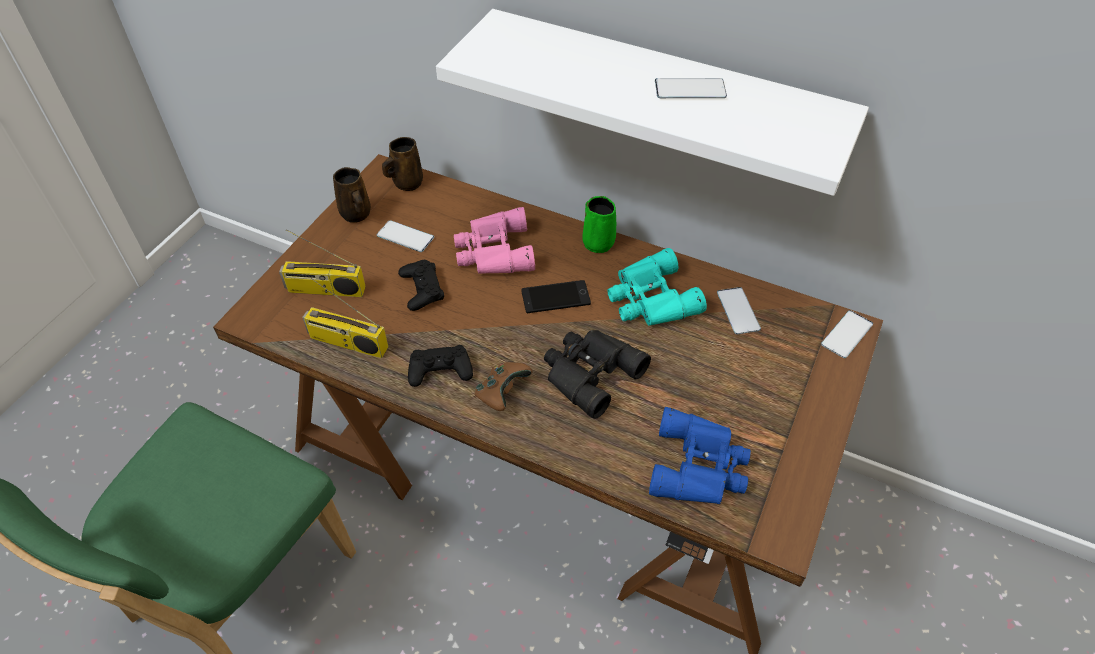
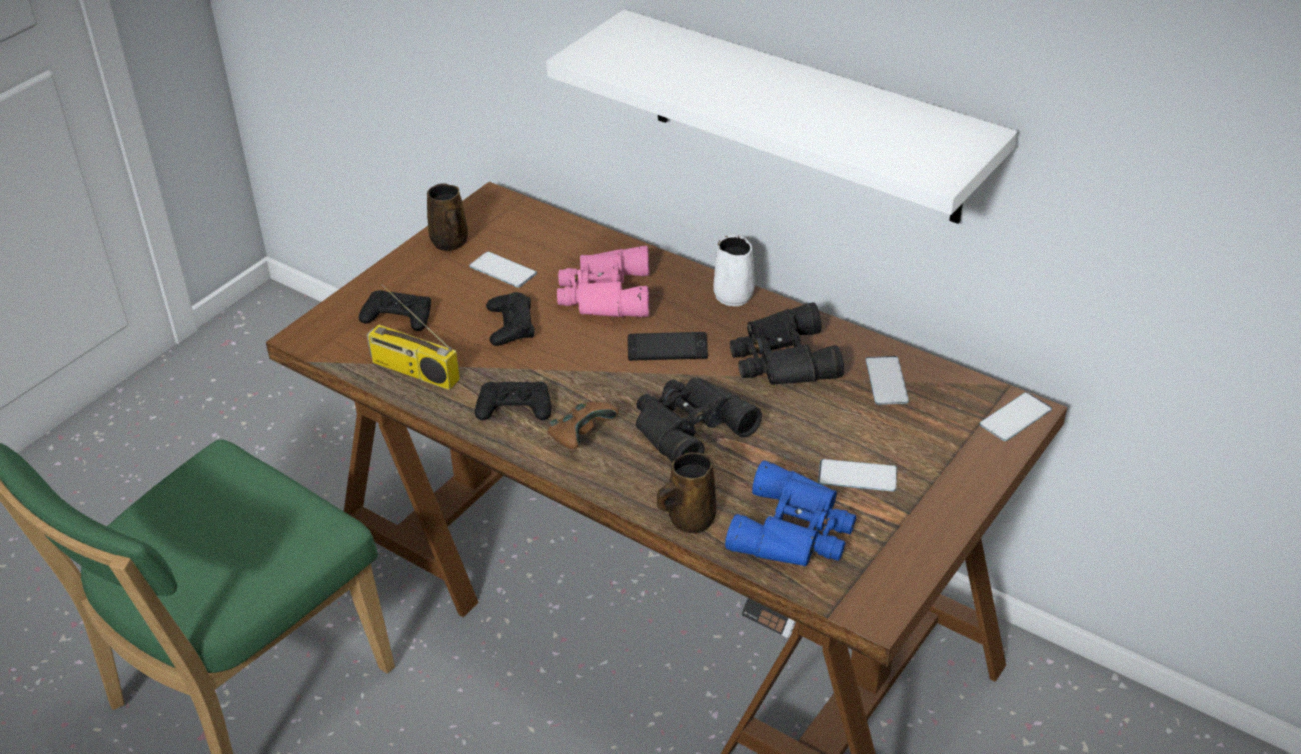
camera: 10 degrees right, 10 degrees down
radio [279,229,366,297] -> black game controller [359,290,431,331]
brown mug [382,137,423,191] -> brown mug moved to [657,452,716,533]
green mug [582,196,616,253] -> white mug [713,235,755,306]
turquoise binoculars [607,248,707,326] -> black binoculars [730,302,844,385]
phone [655,78,727,98] -> phone moved to [818,459,897,492]

